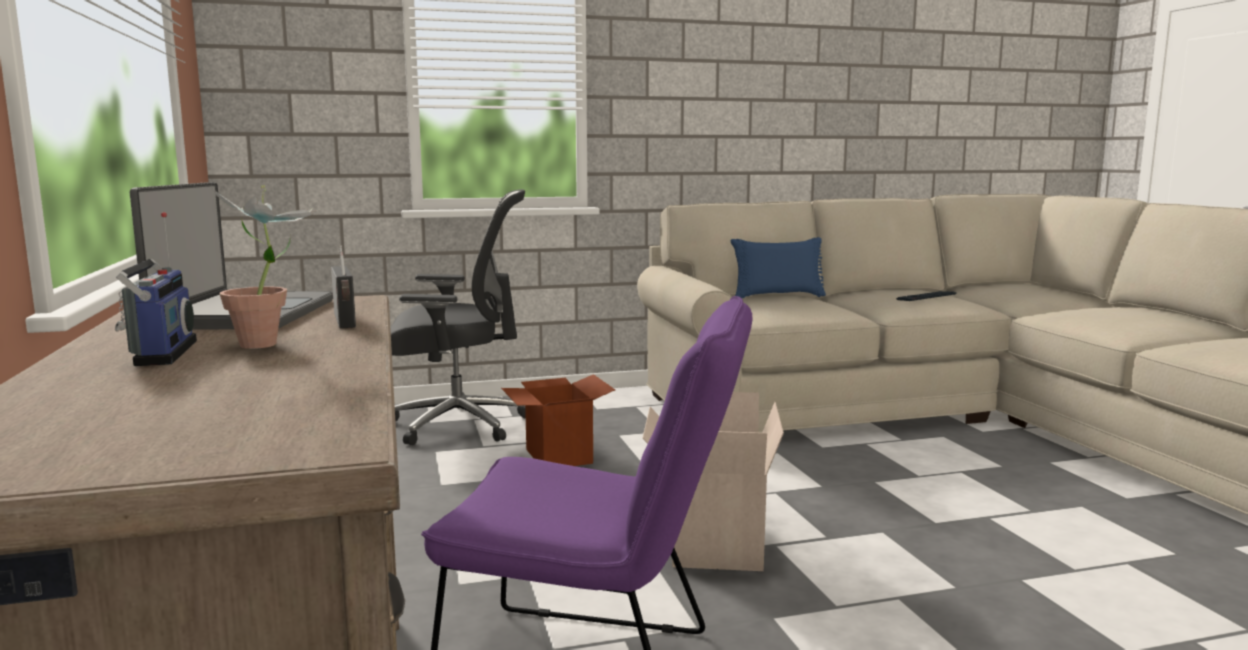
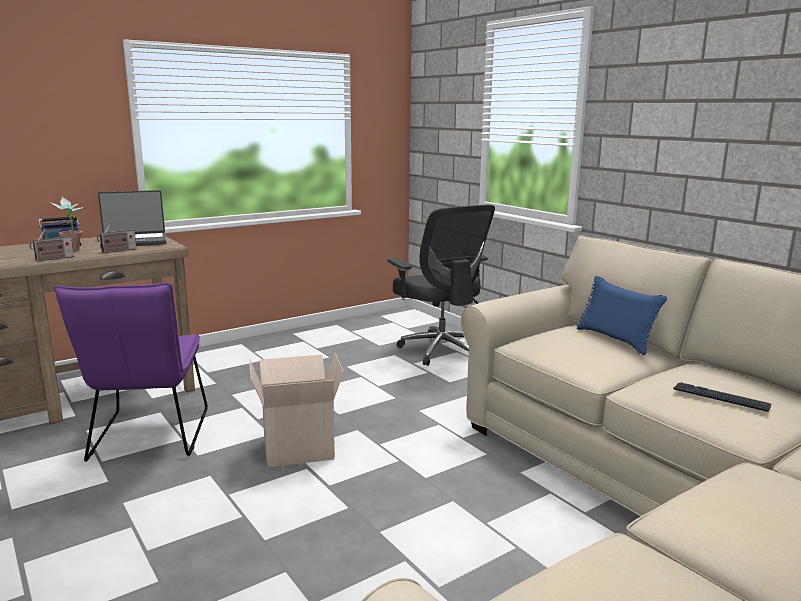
camera: 70 degrees right, 5 degrees up
cardboard box [501,374,615,466] -> none
none -> radio [29,228,74,261]

